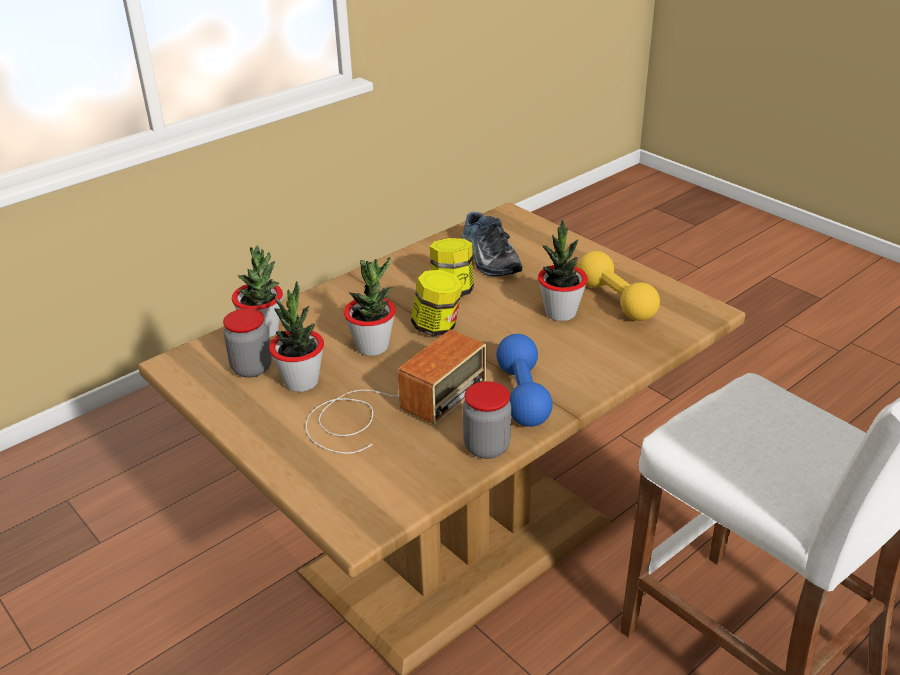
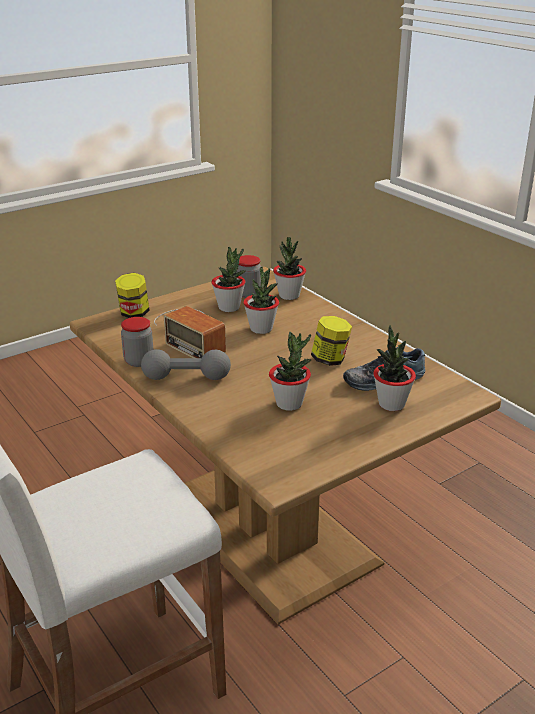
camera: 95 degrees right, 5 degrees down
jar [411,270,463,336] -> jar moved to [115,273,150,318]
blue dumbbell [496,334,553,427] -> grey dumbbell [141,349,231,380]
yellow dumbbell [577,251,660,321] -> none
none -> potted plant [373,325,416,411]

